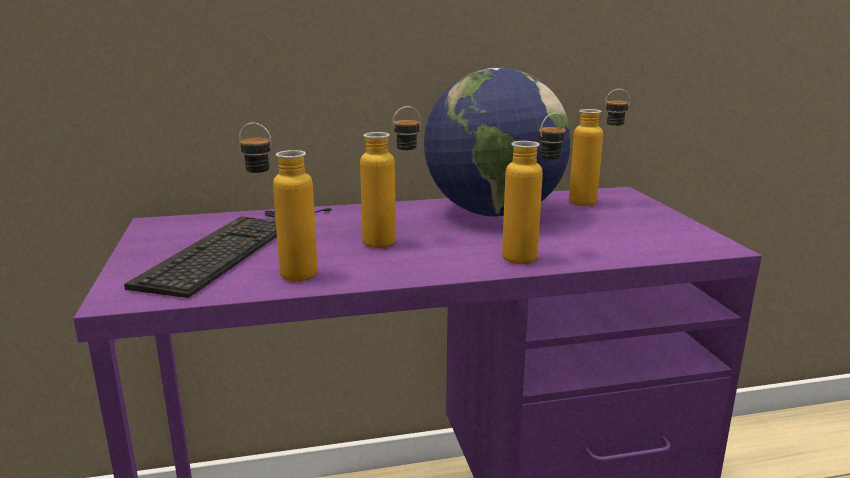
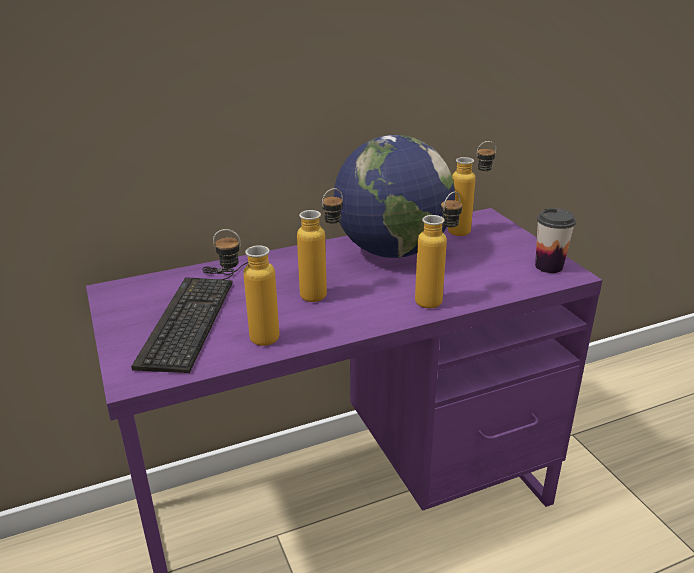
camera: 10 degrees left, 10 degrees up
none -> cup [535,208,576,273]

